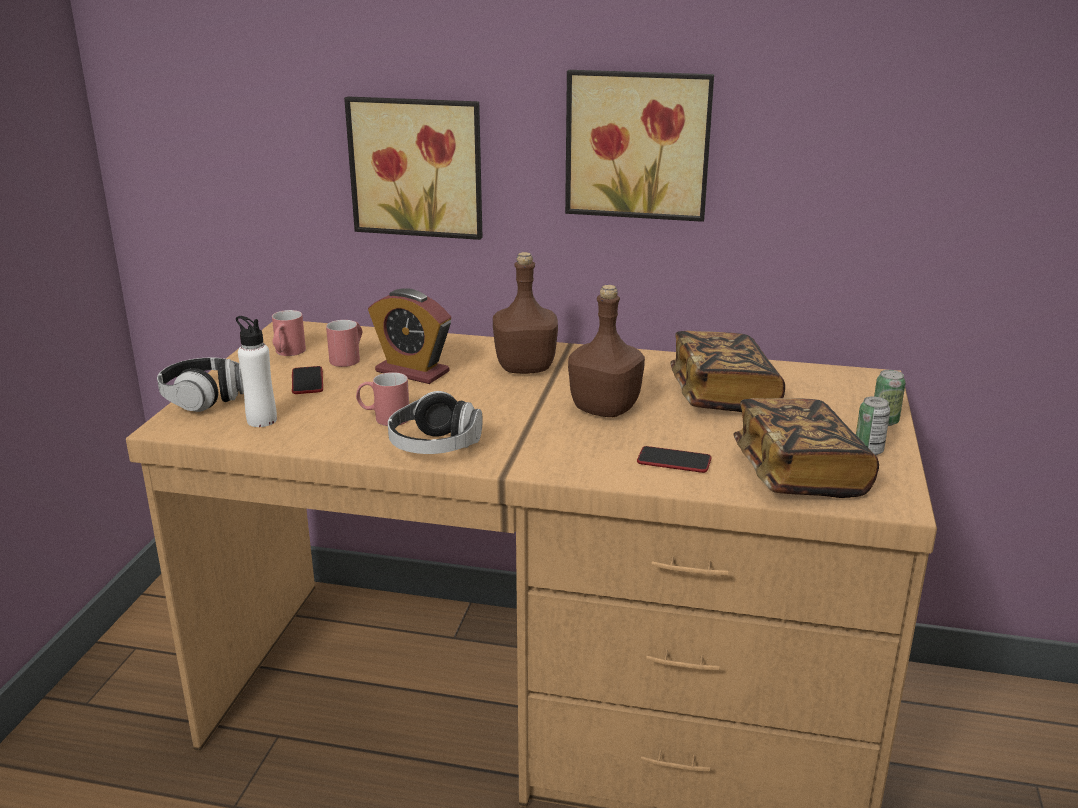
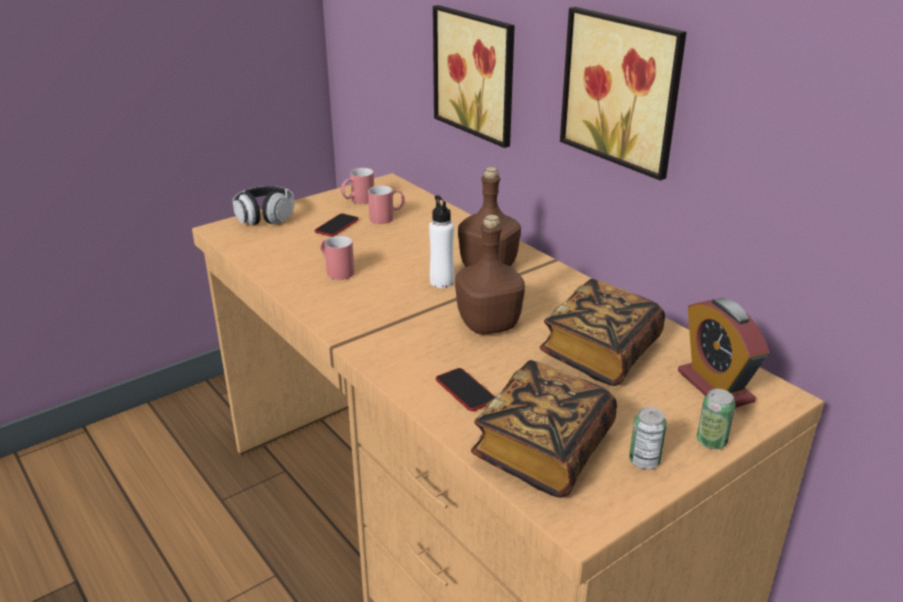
camera: 40 degrees right, 5 degrees up
white bottle [236,316,277,427] -> white bottle moved to [429,195,454,288]
alarm clock [368,288,451,384] -> alarm clock moved to [678,298,769,408]
headphones [388,391,483,454] -> none

